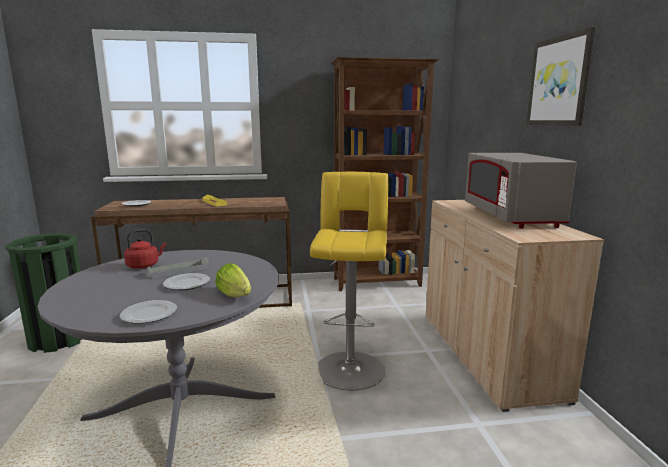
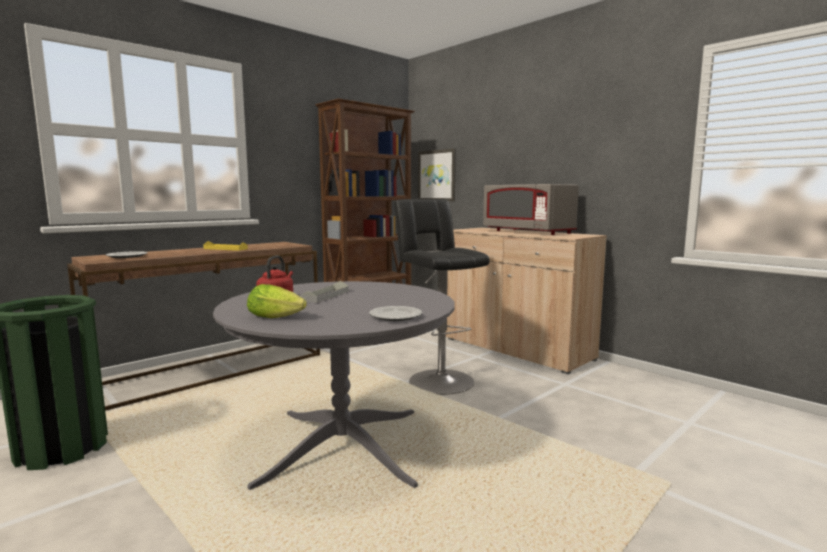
camera: 35 degrees left, 5 degrees down
plate [163,273,210,290] -> none
lettuce [215,263,251,297] -> lettuce moved to [247,284,307,318]
yellow stool [310,172,389,390] -> black stool [393,199,490,395]
picture [526,27,596,126] -> picture moved to [418,148,456,201]

